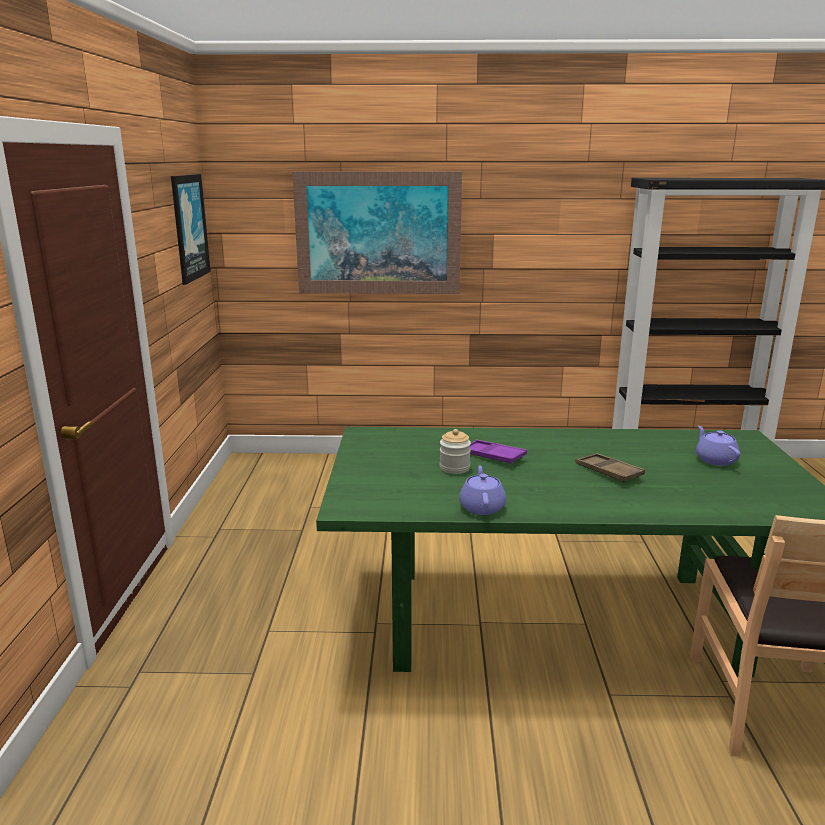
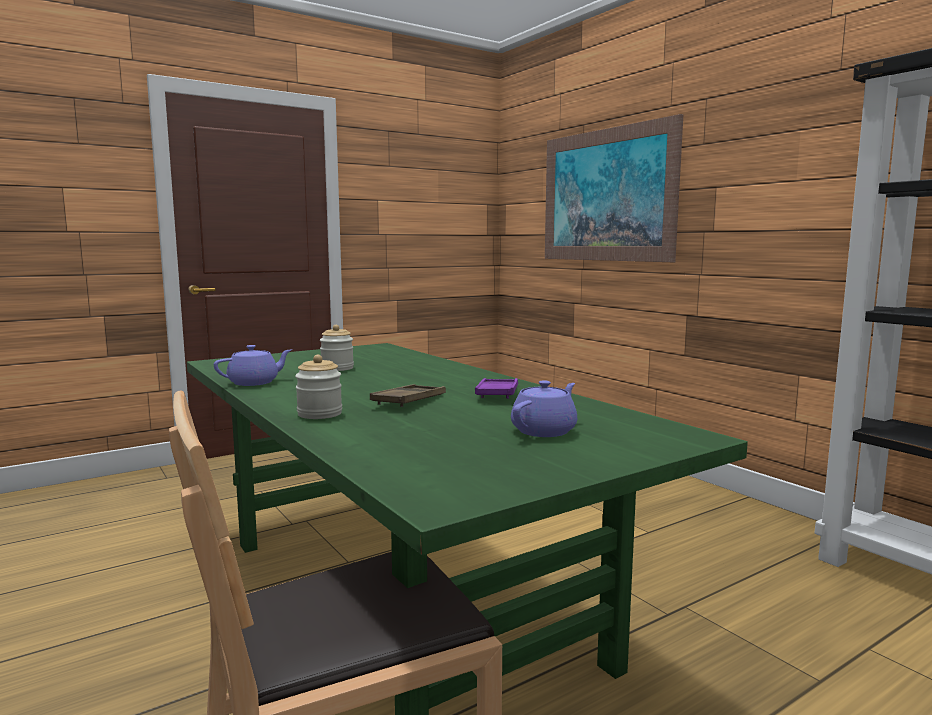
camera: 55 degrees right, 10 degrees down
picture [171,174,211,285] -> none
purple tray [470,440,527,464] -> purple tray moved to [475,378,518,399]
none -> jar [295,355,342,419]

